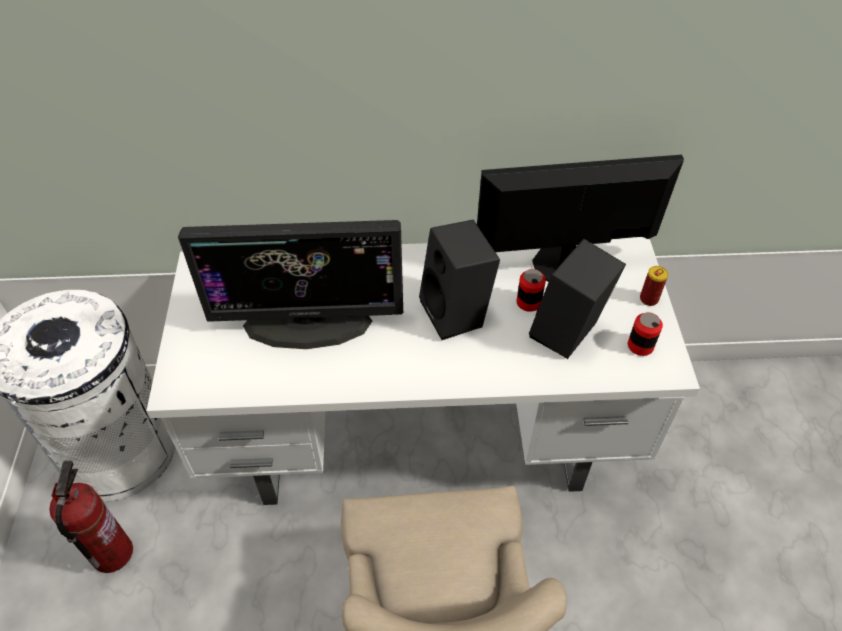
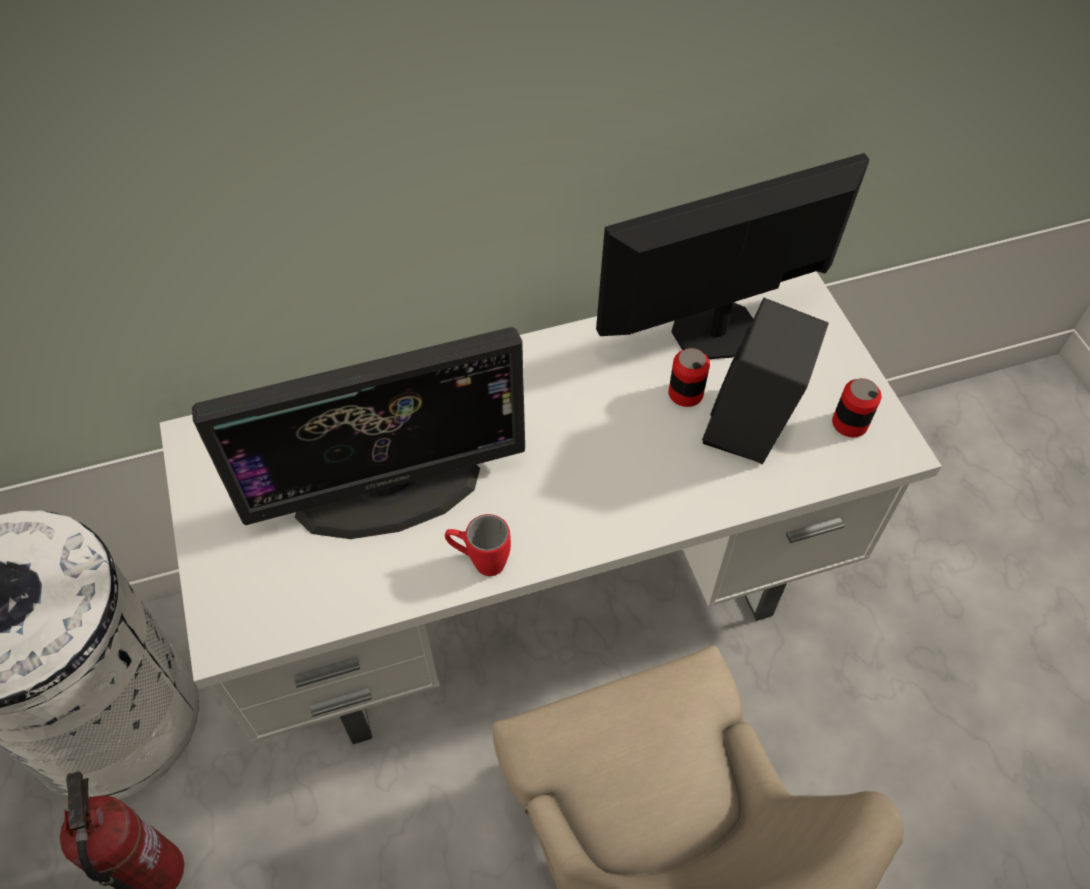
camera: 15 degrees left, 5 degrees up
black speaker [419,220,500,340] -> none
can [640,266,668,306] -> none
none -> red mug [445,514,511,576]

